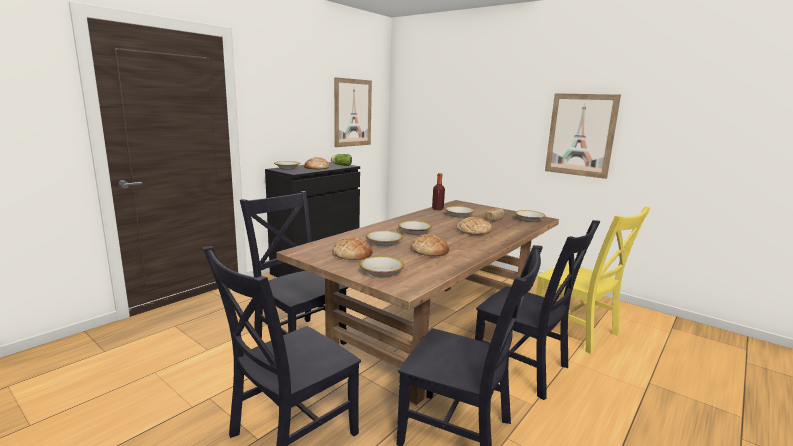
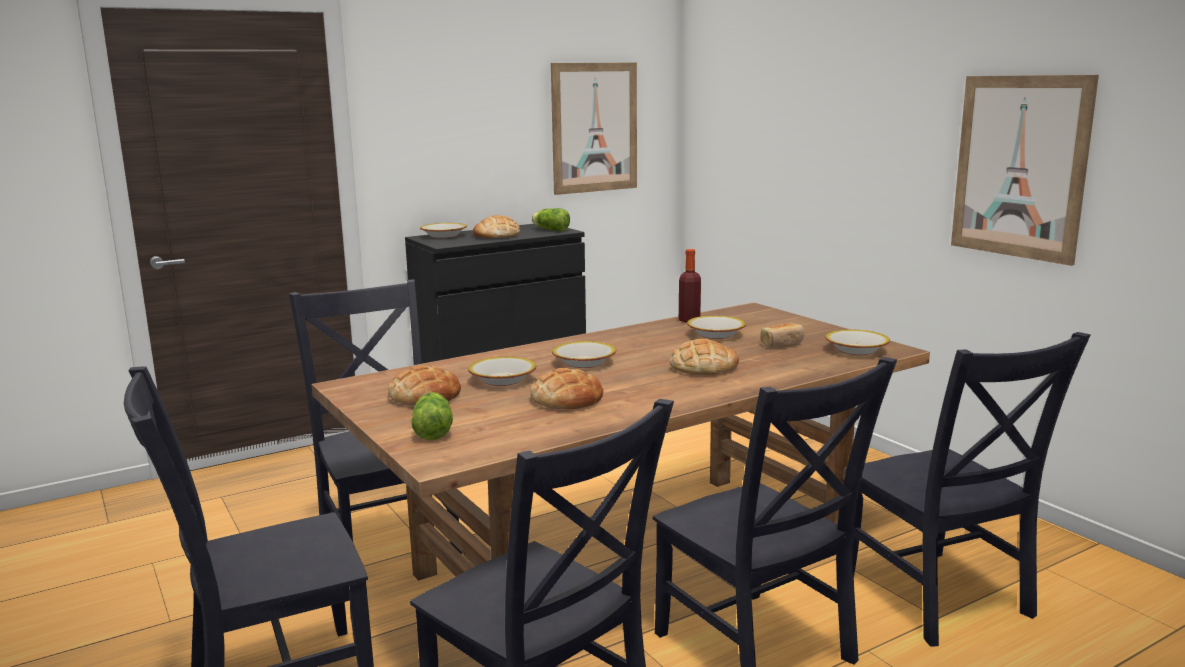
camera: 20 degrees right, 0 degrees up
bowl [360,256,404,277] -> lettuce [411,392,453,440]
yellow chair [536,206,651,354] -> black chair [846,332,1091,647]

